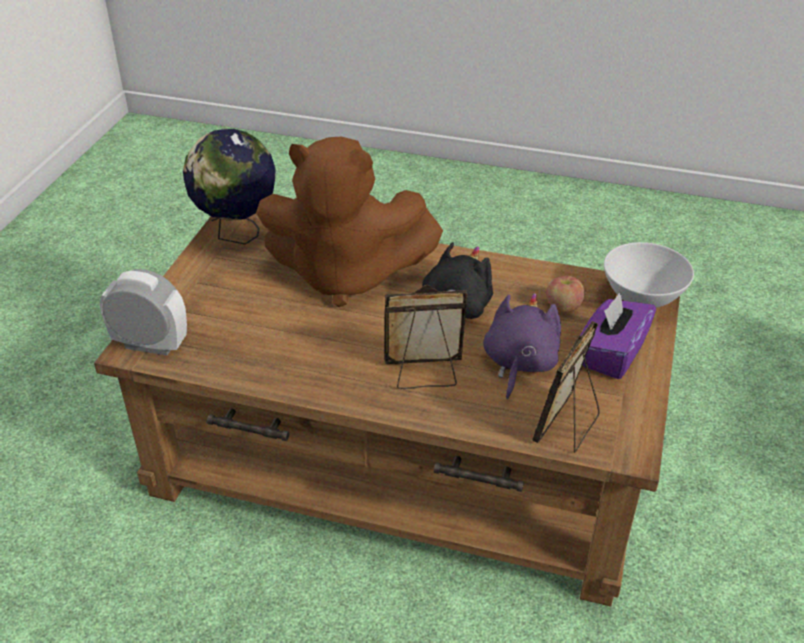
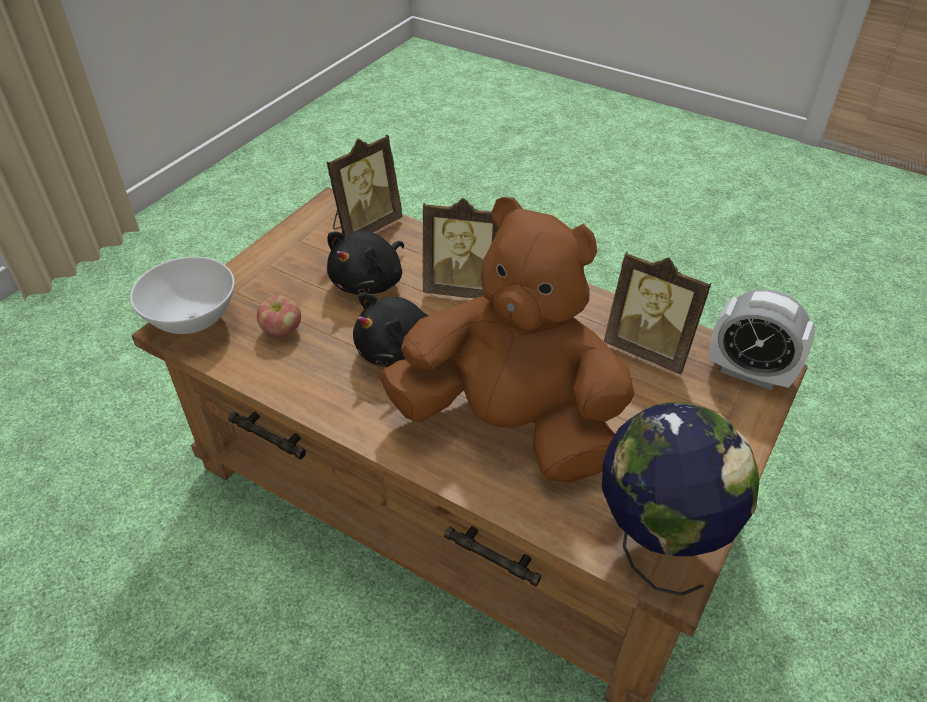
camera: 165 degrees left, 5 degrees up
purple plush toy [483,293,561,399] -> black plush toy [327,231,404,295]
purple tissue box [580,291,656,379] -> none
none -> picture frame [603,251,711,374]

